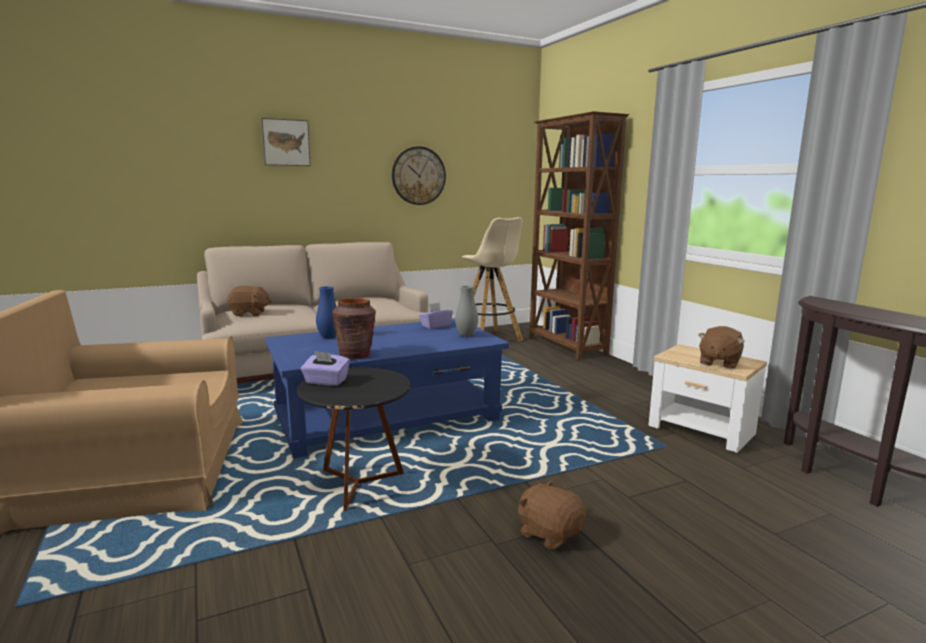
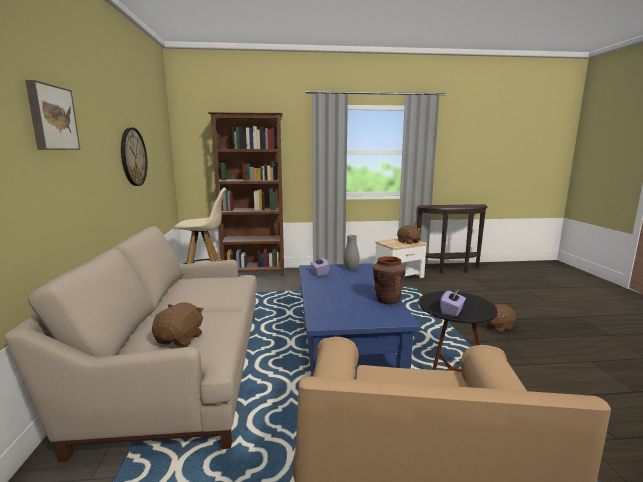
camera: 70 degrees left, 0 degrees up
blue vase [316,286,337,339] -> none

